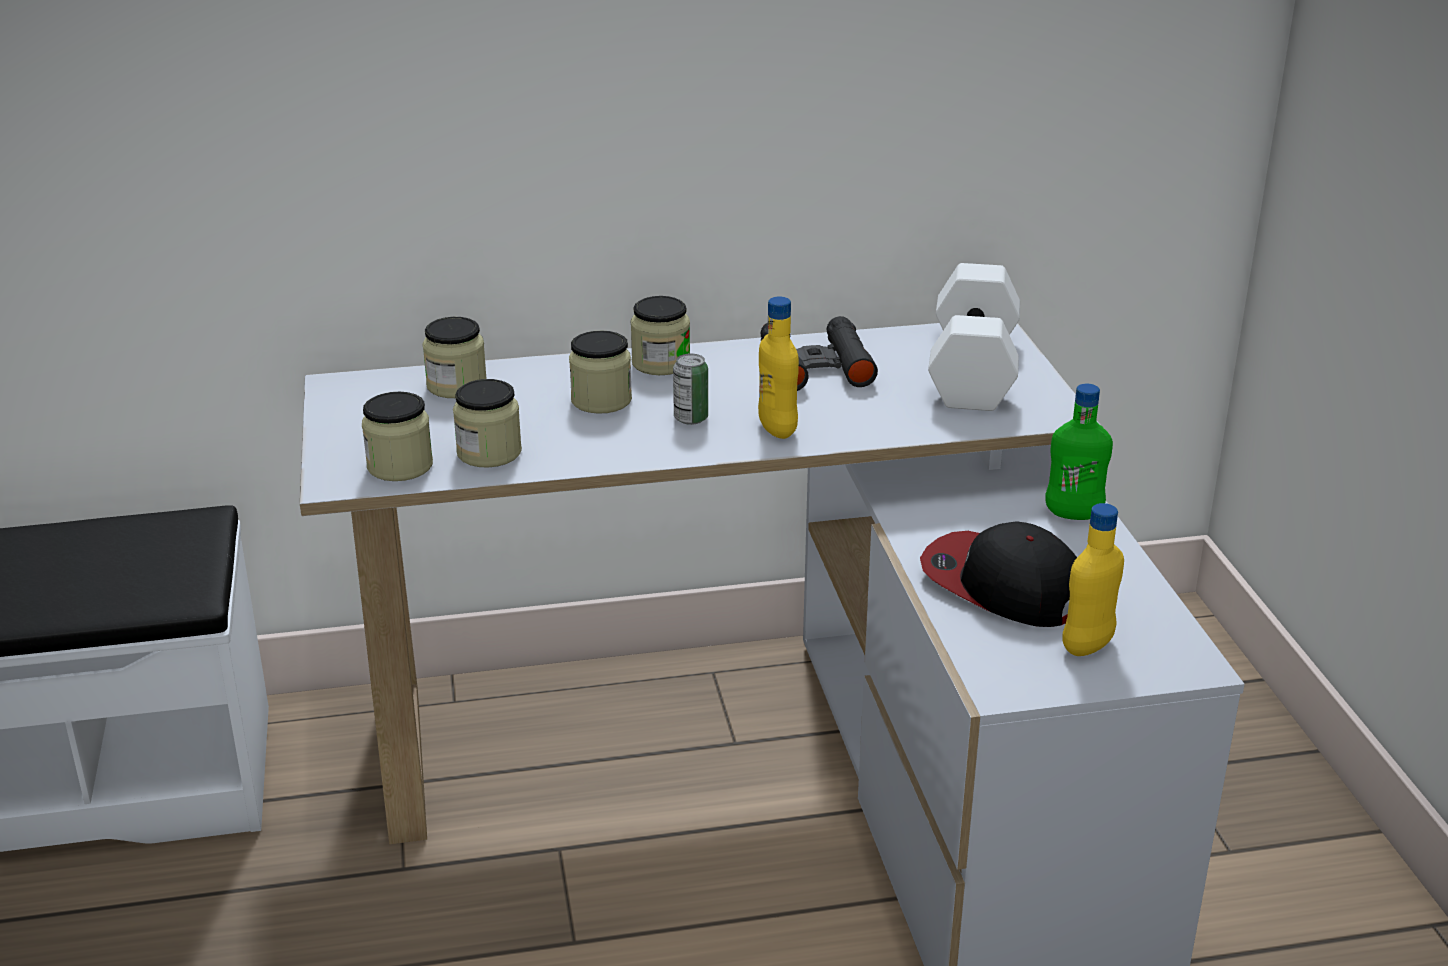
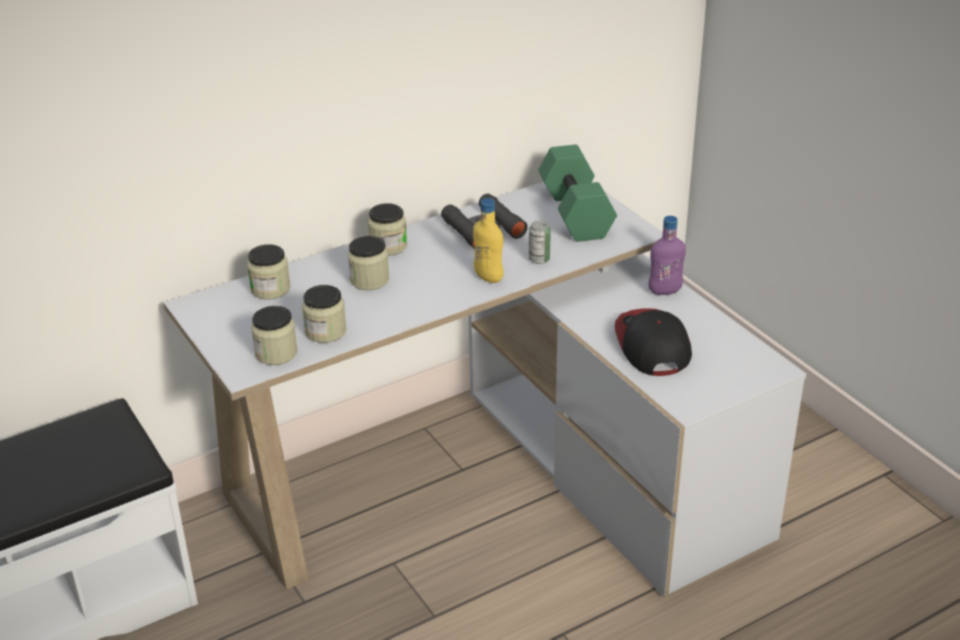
camera: 20 degrees left, 5 degrees up
can [673,354,708,425] -> can moved to [529,220,551,264]
cap [920,521,1077,627] -> cap turned 60 degrees clockwise [614,308,692,376]
white dumbbell [928,263,1020,411] -> green dumbbell [538,145,617,242]
green bottle [1045,383,1113,520] -> purple bottle [648,216,686,295]
yellow bottle [1062,503,1124,656] -> none

